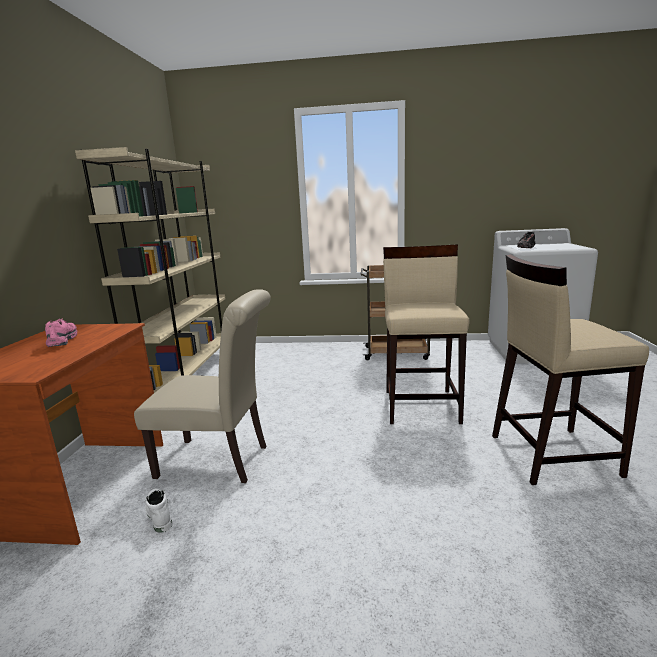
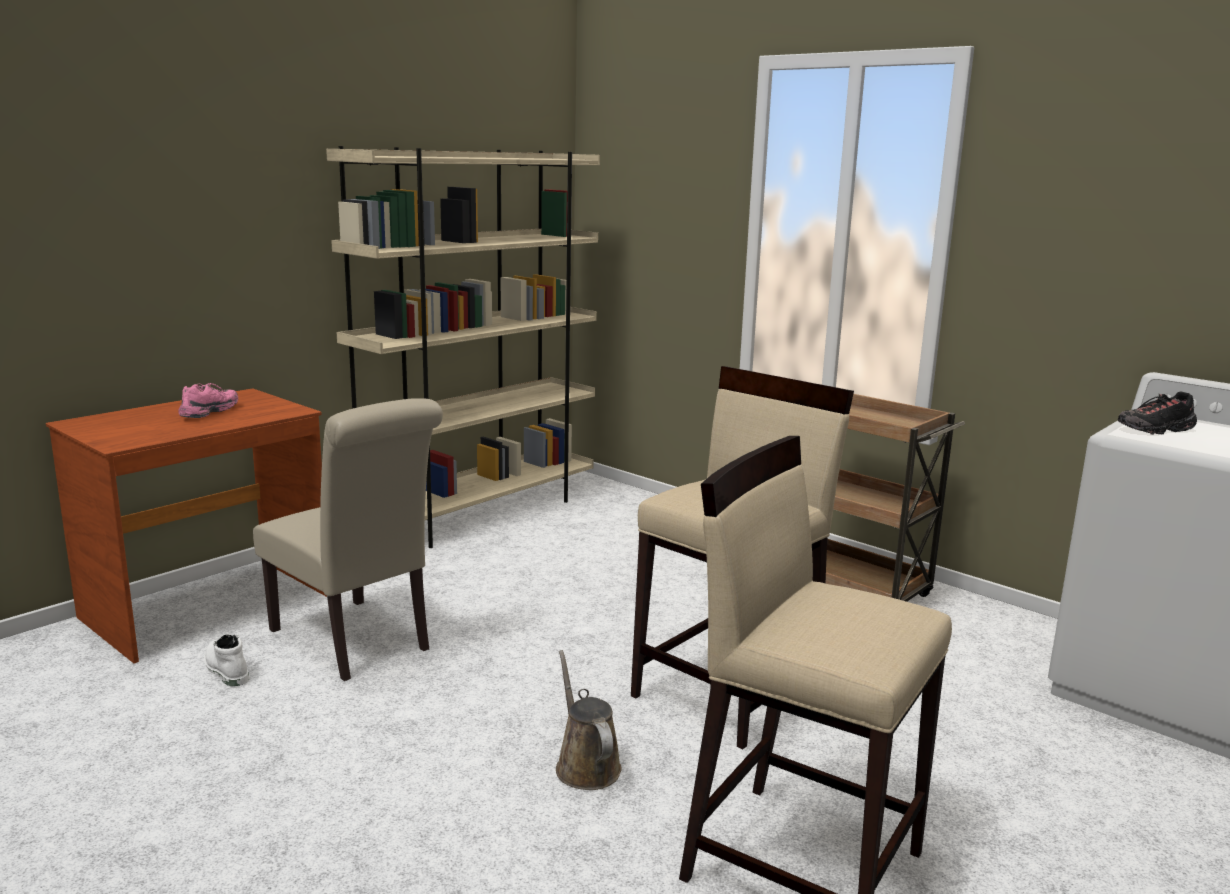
camera: 35 degrees right, 0 degrees up
white boot [145,488,173,532] -> white boot turned 45 degrees counterclockwise [204,634,250,686]
none -> brown watering can [556,650,622,790]

